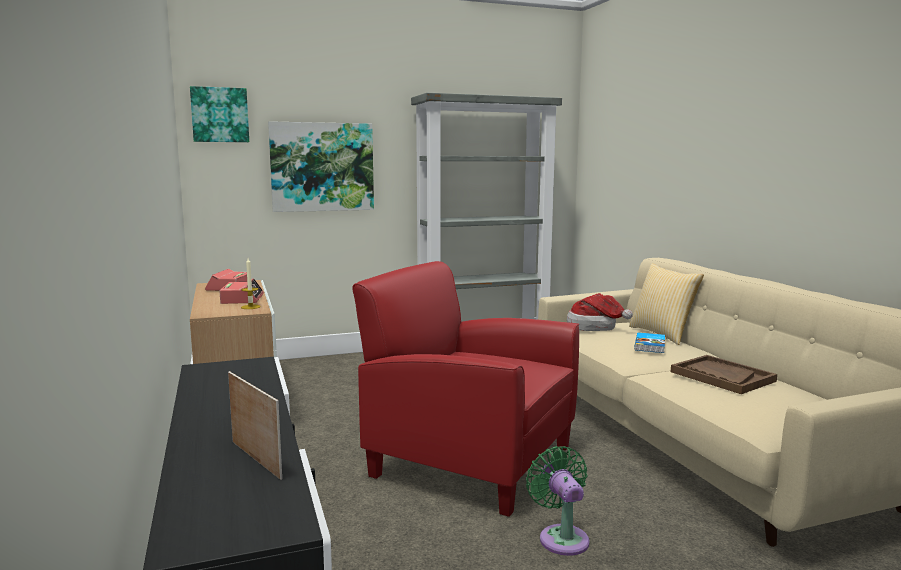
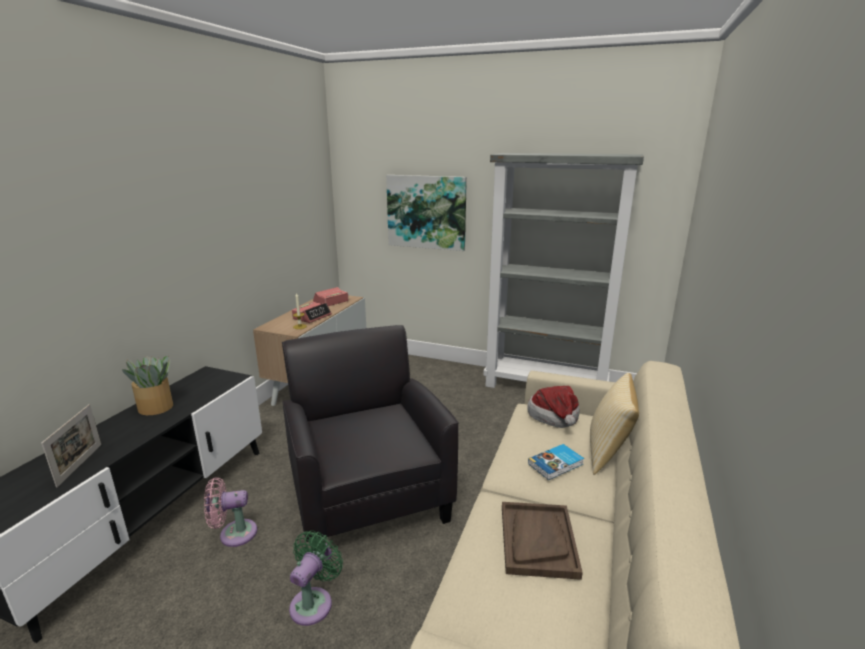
camera: 40 degrees right, 10 degrees up
picture [190,86,249,142] -> none
red armchair [352,261,579,517] -> black armchair [282,325,459,551]
none -> potted plant [122,356,173,415]
none -> pink fan [204,477,257,547]

